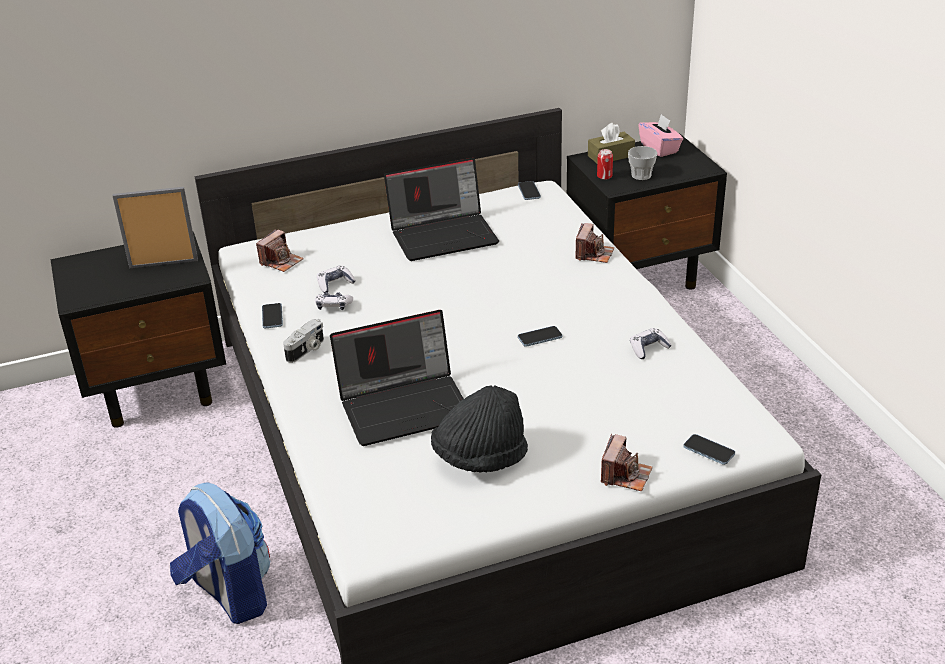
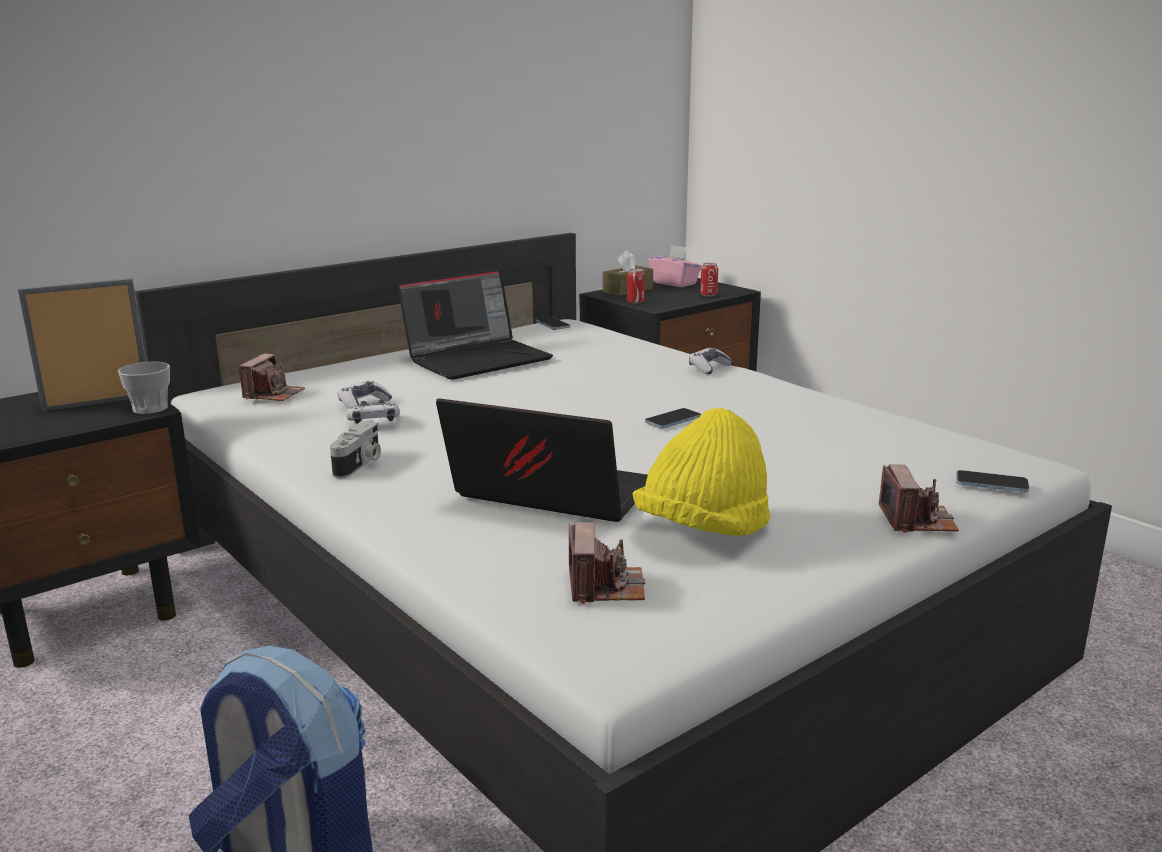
camera: 20 degrees left, 15 degrees down
phone [262,303,283,328] -> none
laptop [330,310,464,446] -> laptop turned 120 degrees counterclockwise [436,398,648,522]
black hat [431,385,528,473] -> yellow hat [633,408,770,536]
camera [575,223,614,263] -> camera moved to [569,522,645,604]
cup [628,146,657,180] -> cup moved to [118,361,170,414]
game controller [630,328,672,359] -> game controller moved to [689,348,733,374]
none -> can [700,263,718,297]

